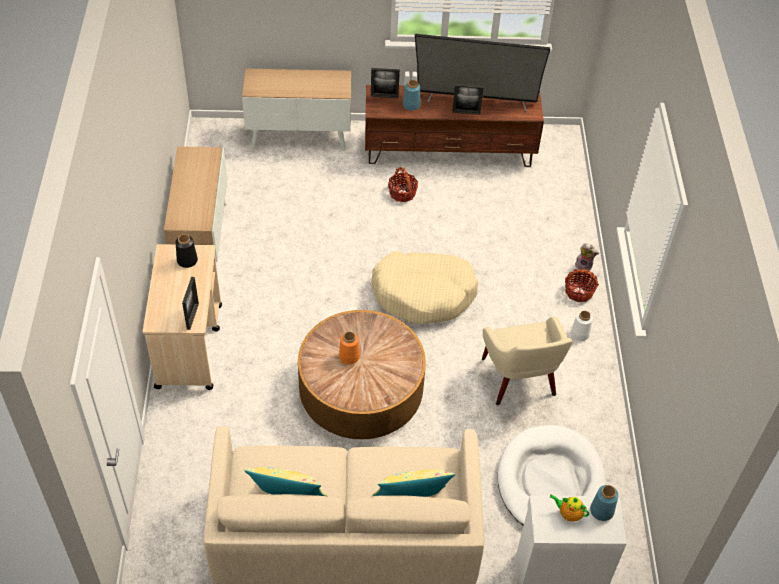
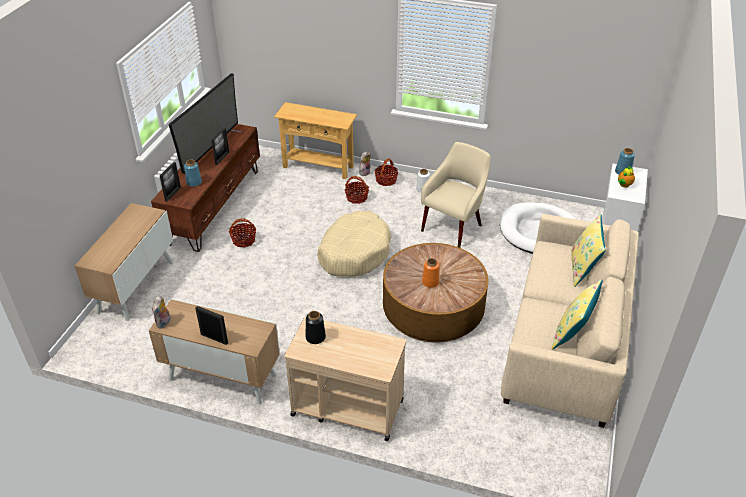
camera: 70 degrees left, 10 degrees down
picture frame [182,277,199,330] -> picture frame moved to [195,306,228,345]
beige armchair [482,317,572,405] -> beige armchair turned 60 degrees counterclockwise [421,142,491,248]
none -> plush toy [152,295,170,329]
none -> beige console table [274,102,357,179]
none -> basket [345,176,369,204]

